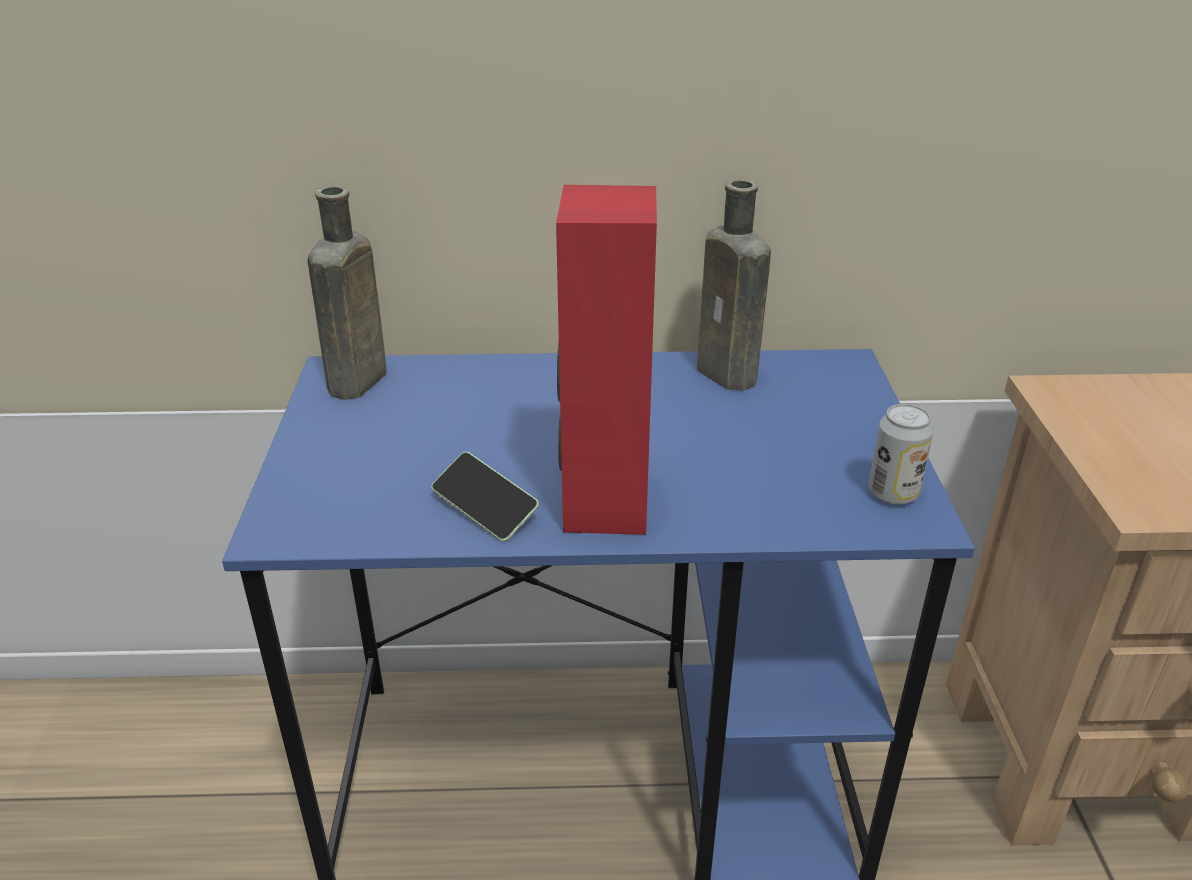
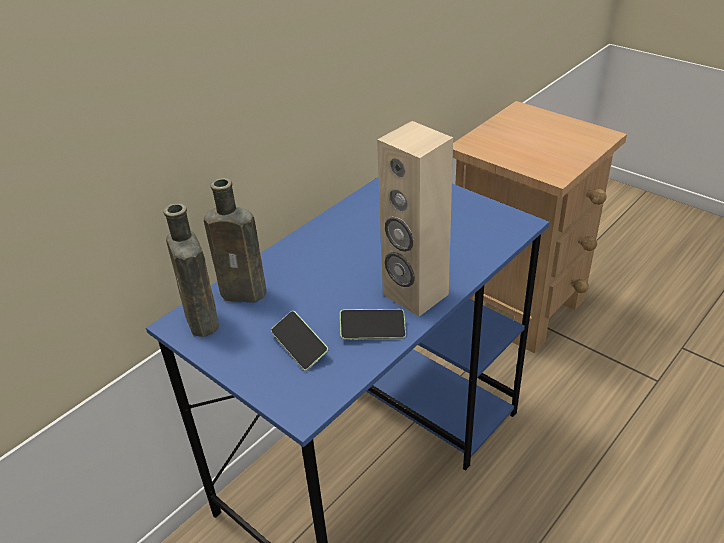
camera: 45 degrees left, 5 degrees up
red speaker [556,185,657,535] -> beige speaker [377,121,453,317]
brown bottle [697,180,771,390] -> brown bottle moved to [204,178,267,303]
can [868,404,934,505] -> none
none -> phone [271,311,328,371]

